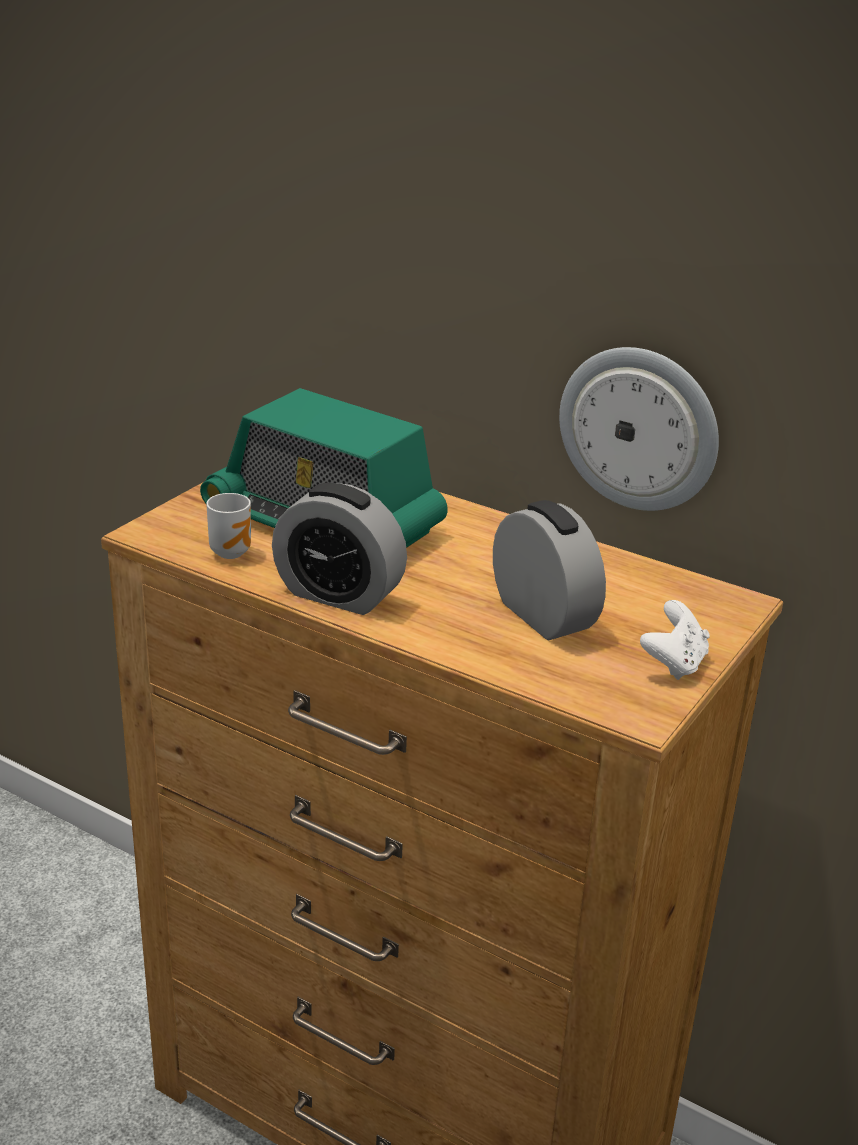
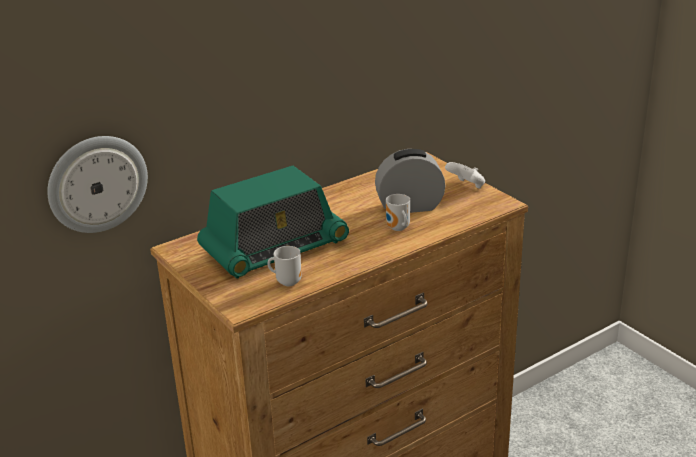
camera: 65 degrees left, 0 degrees up
alarm clock [272,483,407,615] -> none
wall clock [559,347,719,511] -> wall clock moved to [47,136,148,233]
none -> mug [386,194,410,231]

